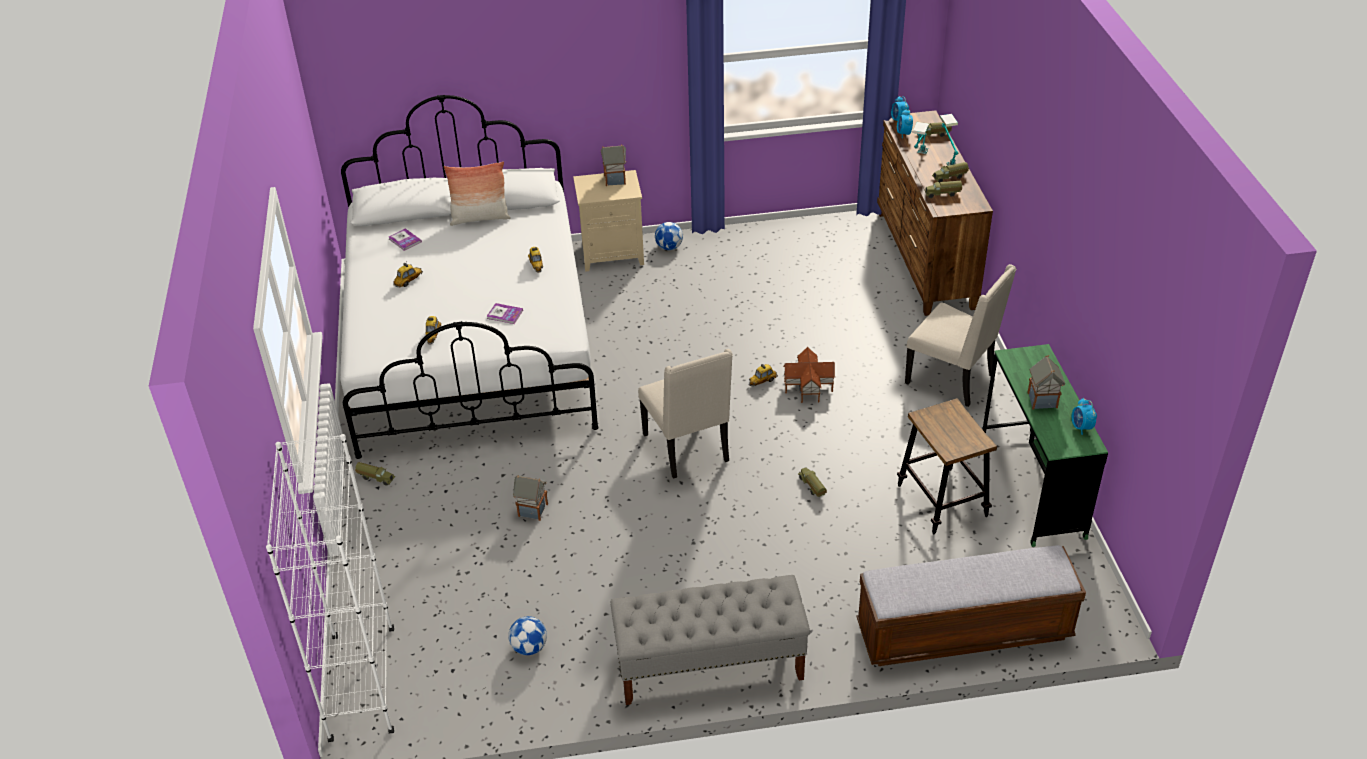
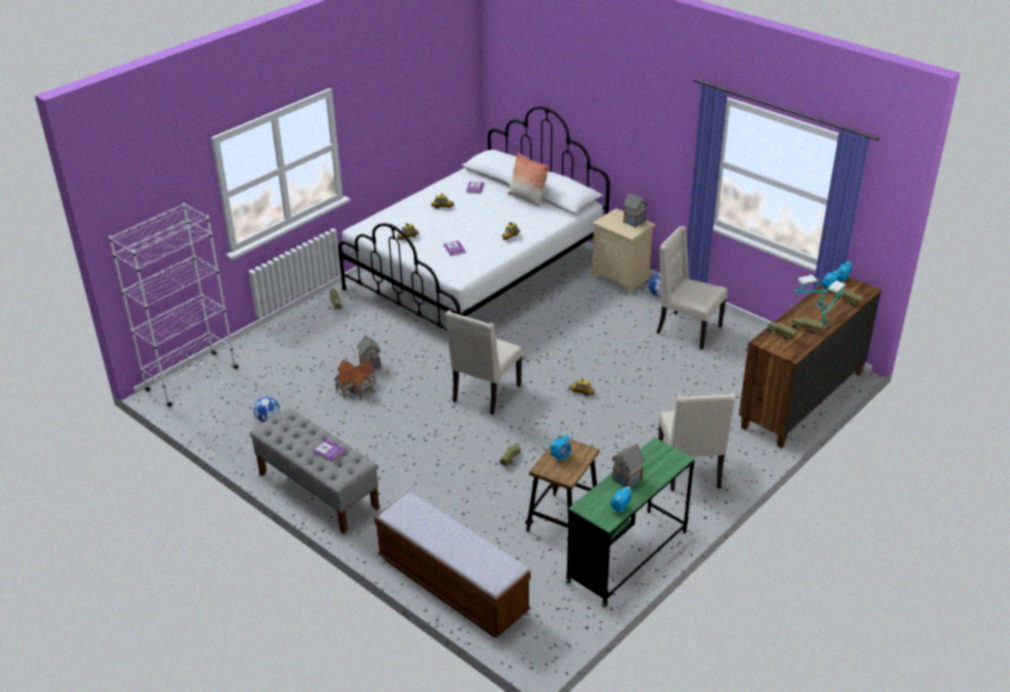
camera: 50 degrees right, 5 degrees down
toy house [783,347,835,403] -> toy house moved to [334,359,375,399]
none -> book [313,440,346,462]
none -> alarm clock [550,435,571,463]
none -> beige chair [657,226,728,350]

